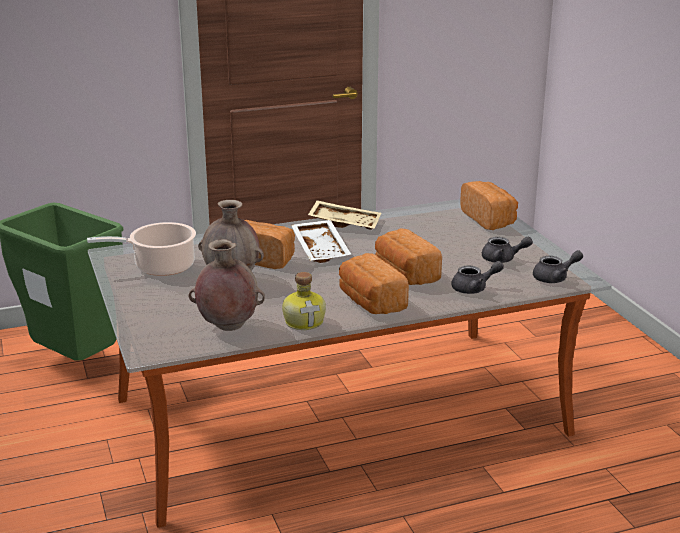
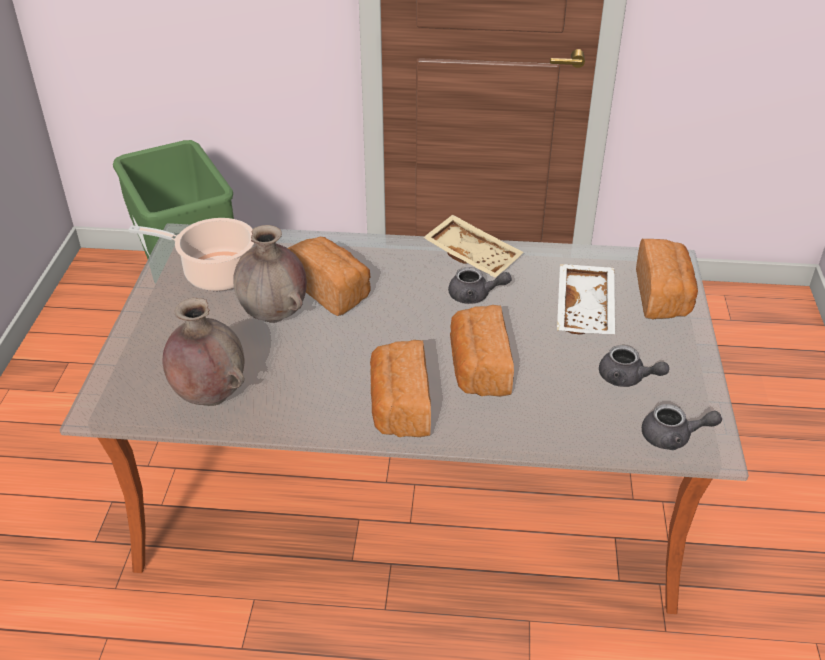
camera: 25 degrees right, 15 degrees up
bottle [282,272,326,330] -> none
white tray [291,220,351,263] -> white tray moved to [557,264,615,334]
grey teapot [451,261,504,294] -> grey teapot moved to [448,267,512,304]

